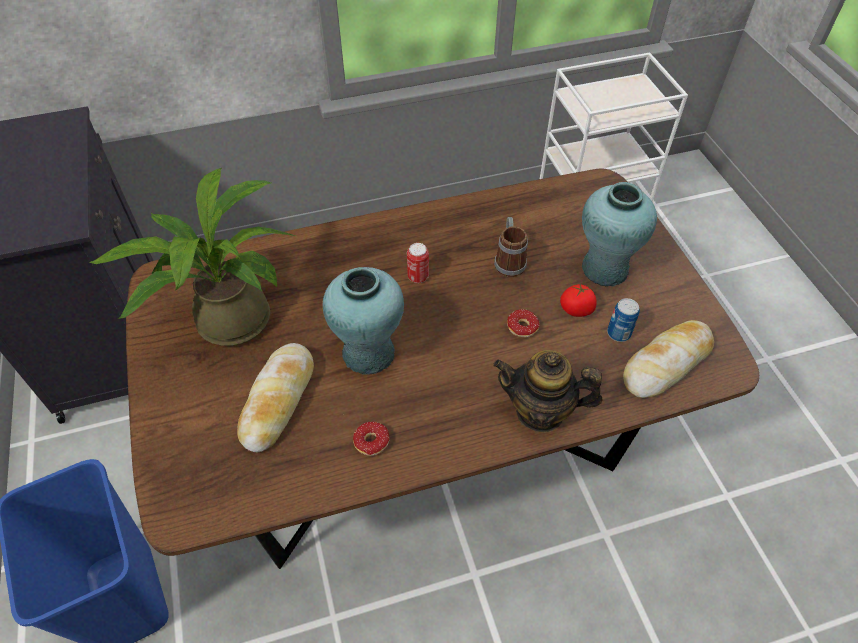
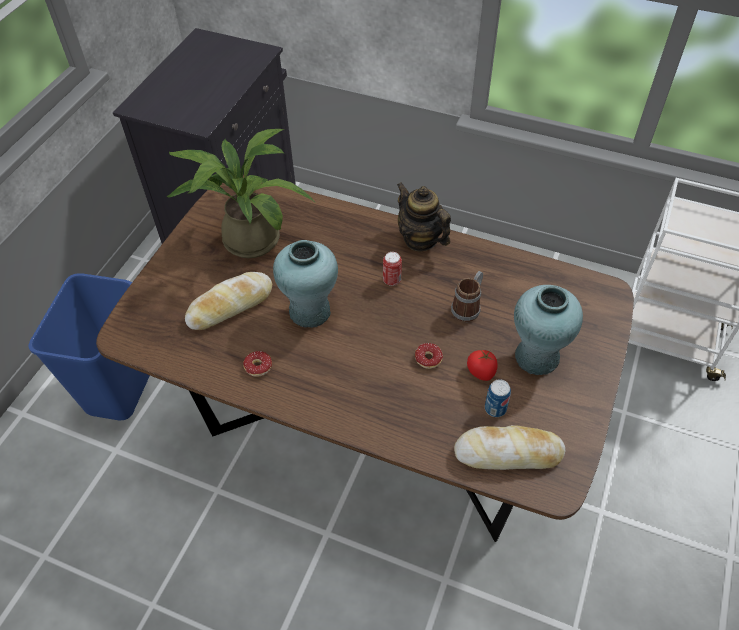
camera: 40 degrees right, 0 degrees up
teapot [493,350,602,432] -> teapot moved to [397,182,451,252]

